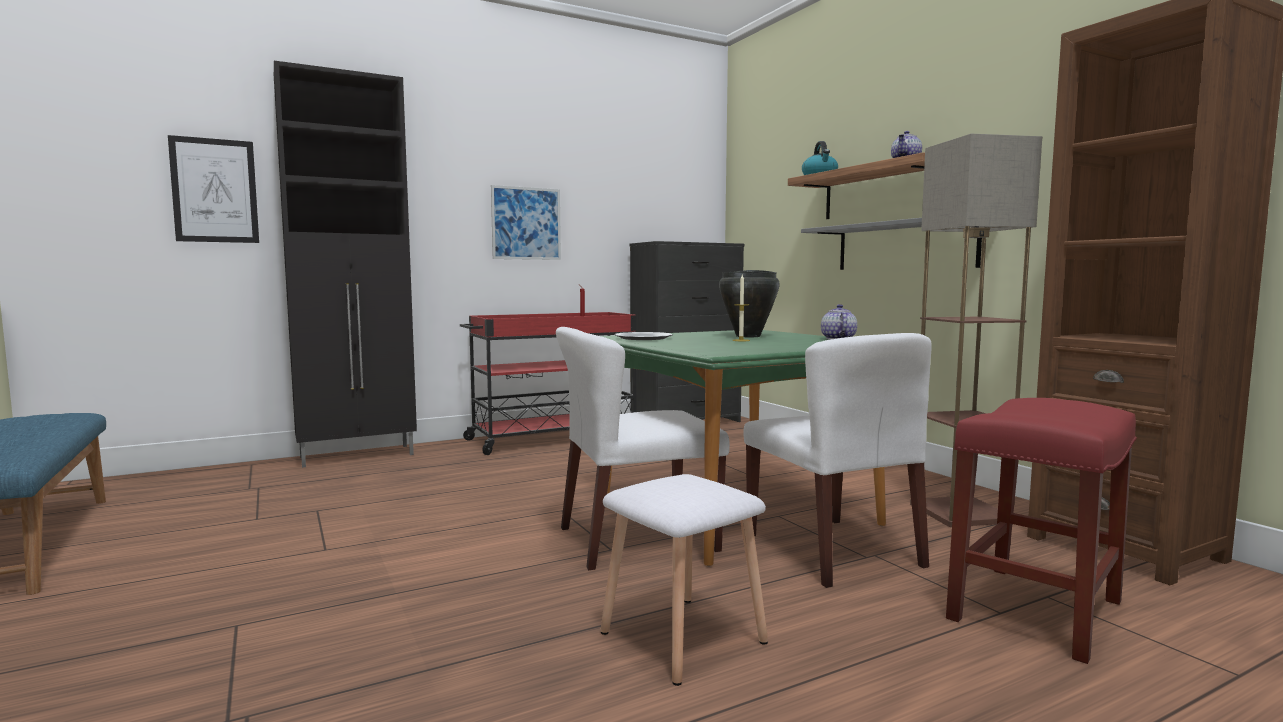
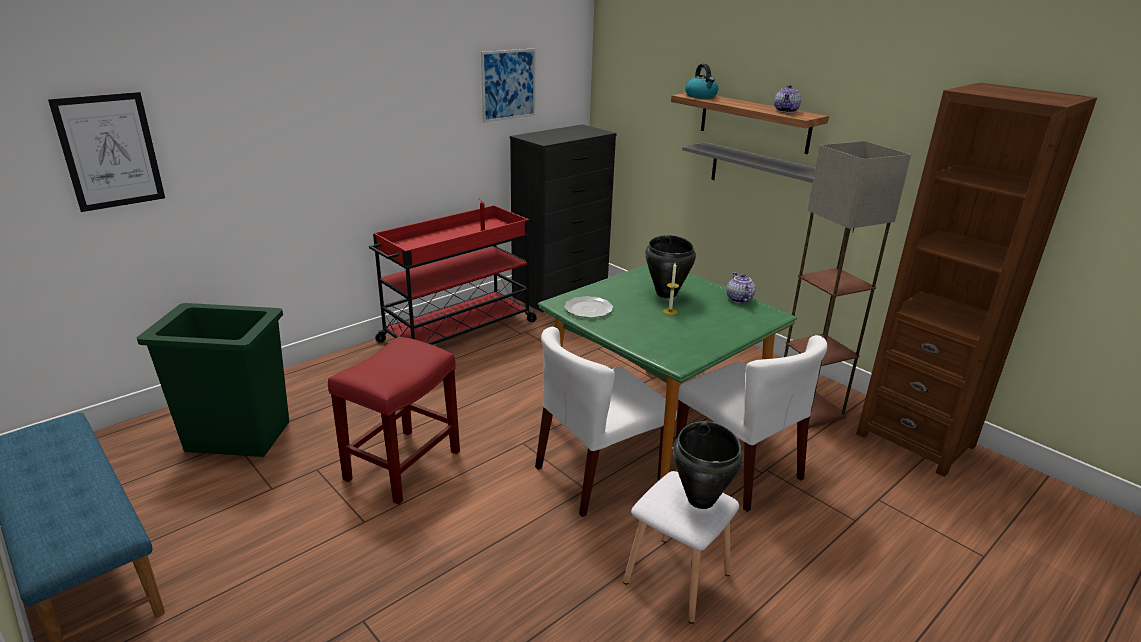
camera: 15 degrees left, 20 degrees up
black cabinet [274,61,417,468] -> none
picture [491,185,561,260] -> picture moved to [481,48,535,123]
red stool [946,398,1137,664] -> red stool moved to [328,336,460,505]
none -> green trash can [137,303,289,457]
none -> black cooking pot [673,421,743,509]

